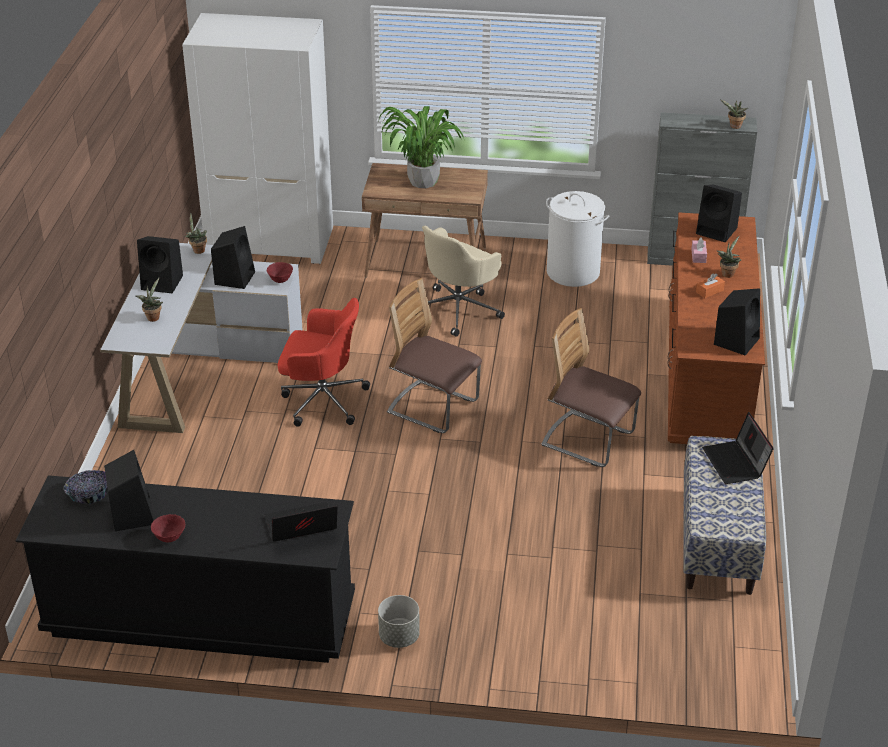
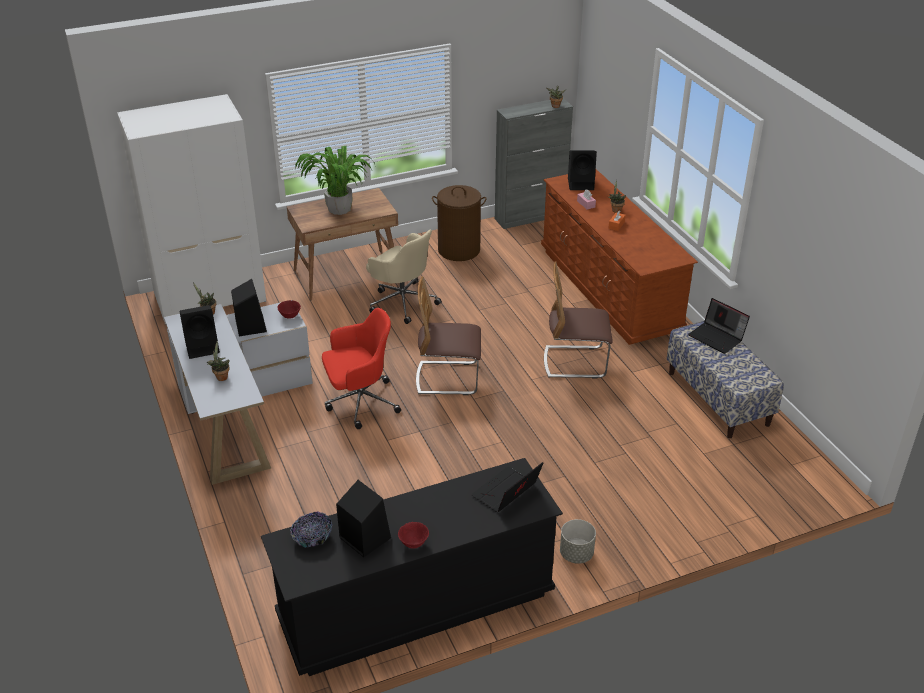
camera: 30 degrees left, 0 degrees up
beige office chair [417,226,505,337] -> beige office chair turned 60 degrees counterclockwise [366,230,442,324]
white laundry basket [546,191,609,287] -> brown laundry basket [432,185,487,261]
black speaker [714,288,760,356] -> none

